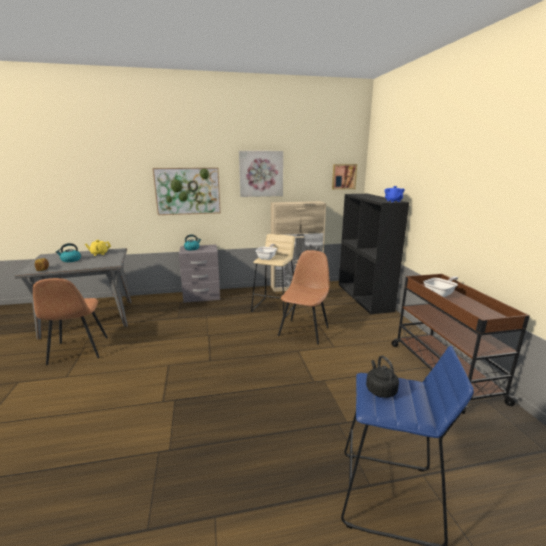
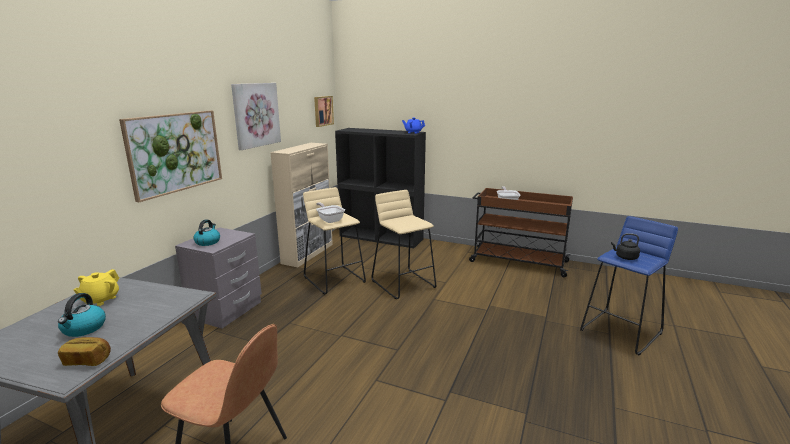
camera: 55 degrees left, 0 degrees up
brown chair [278,250,330,344] -> beige stool [371,190,436,299]

